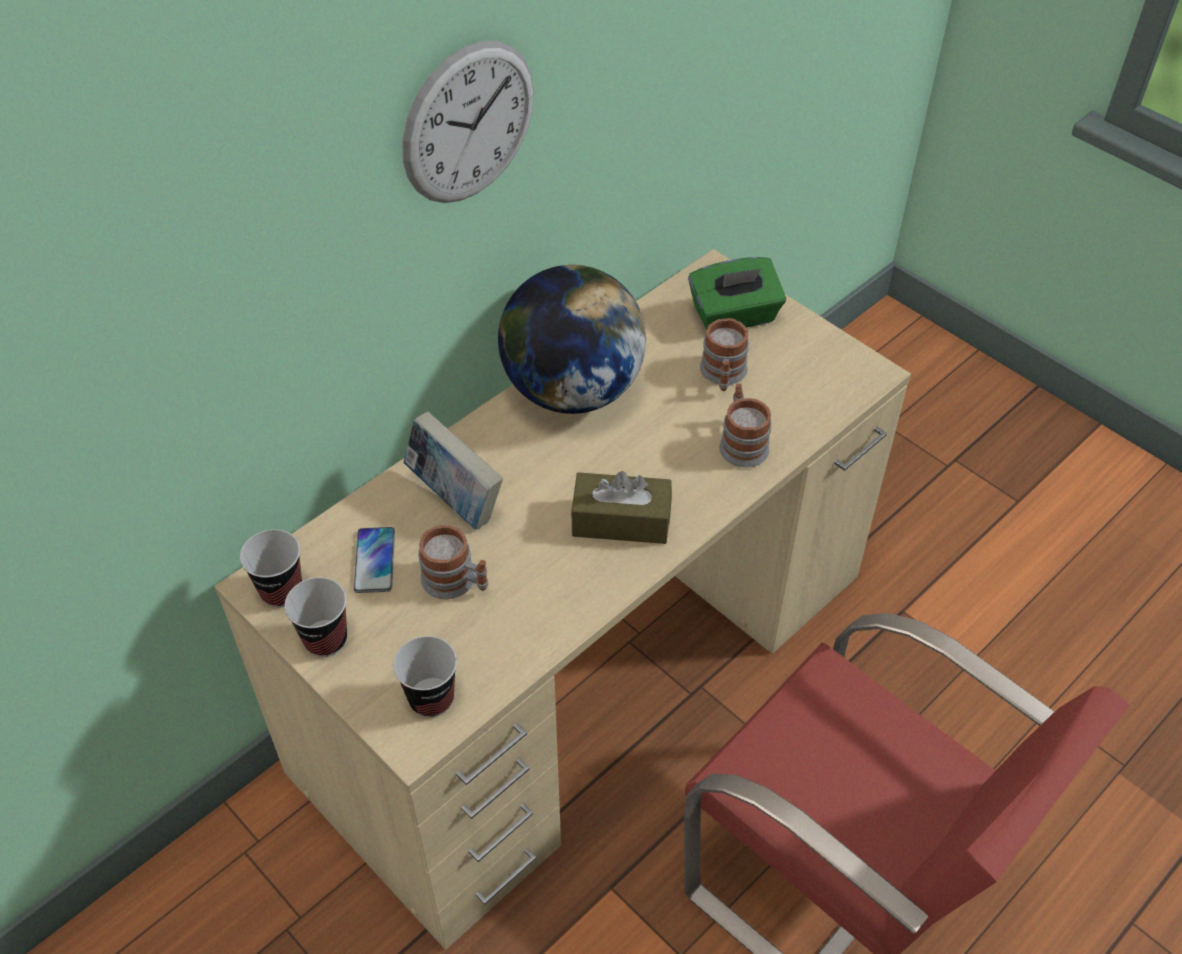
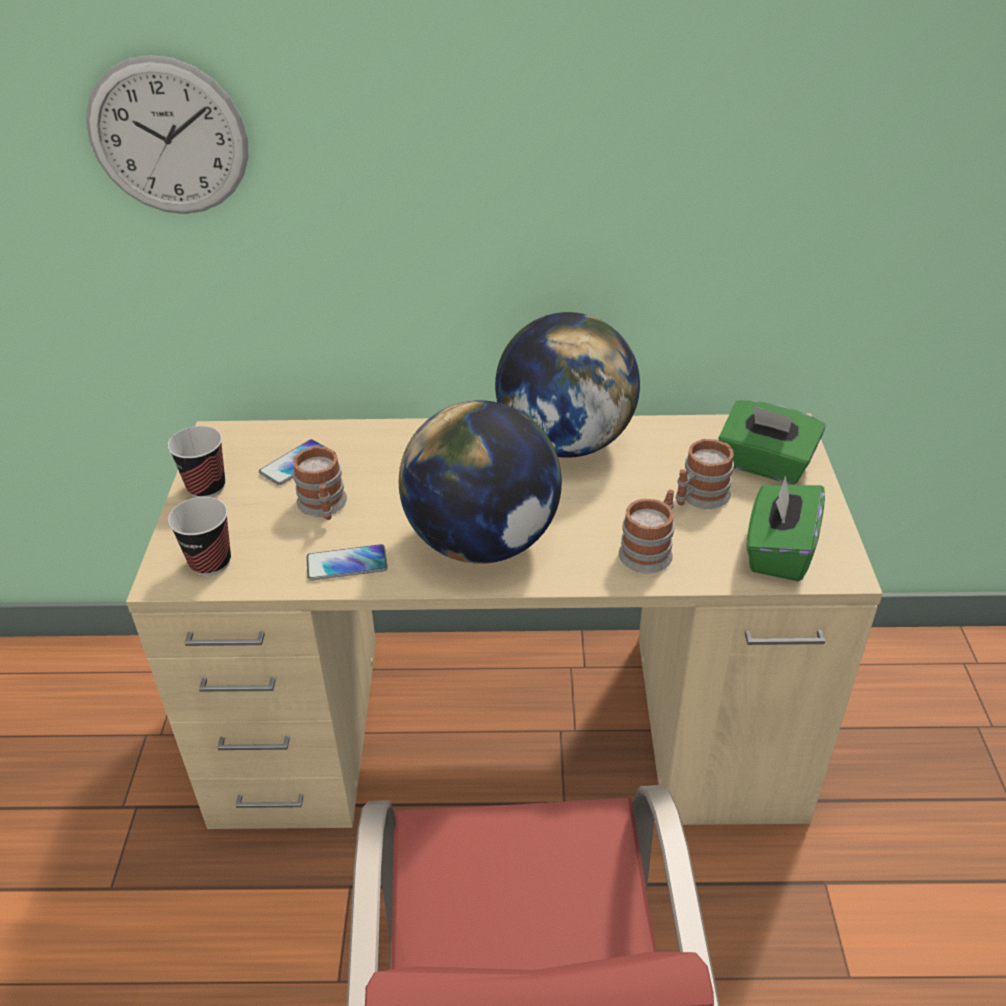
camera: 45 degrees right, 10 degrees down
cup [240,529,302,607] -> none
wall clock [402,41,534,203] -> wall clock moved to [86,55,249,214]
book [404,411,503,530] -> none
brown tissue box [571,471,672,544] -> globe [399,400,562,564]
none -> phone [306,544,388,581]
none -> green tissue box [746,475,825,581]

